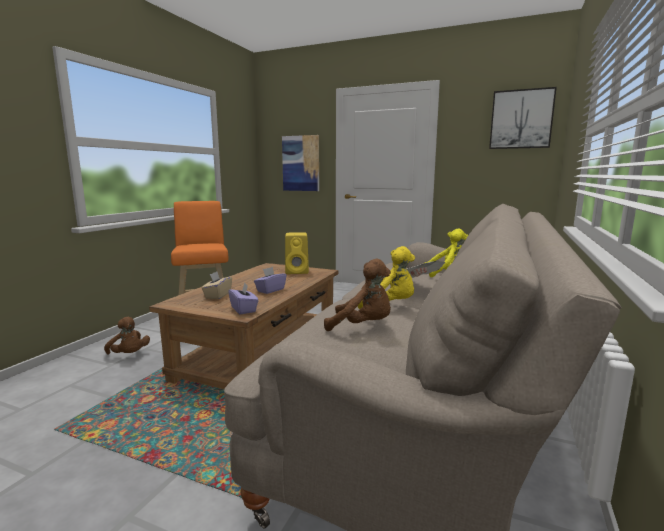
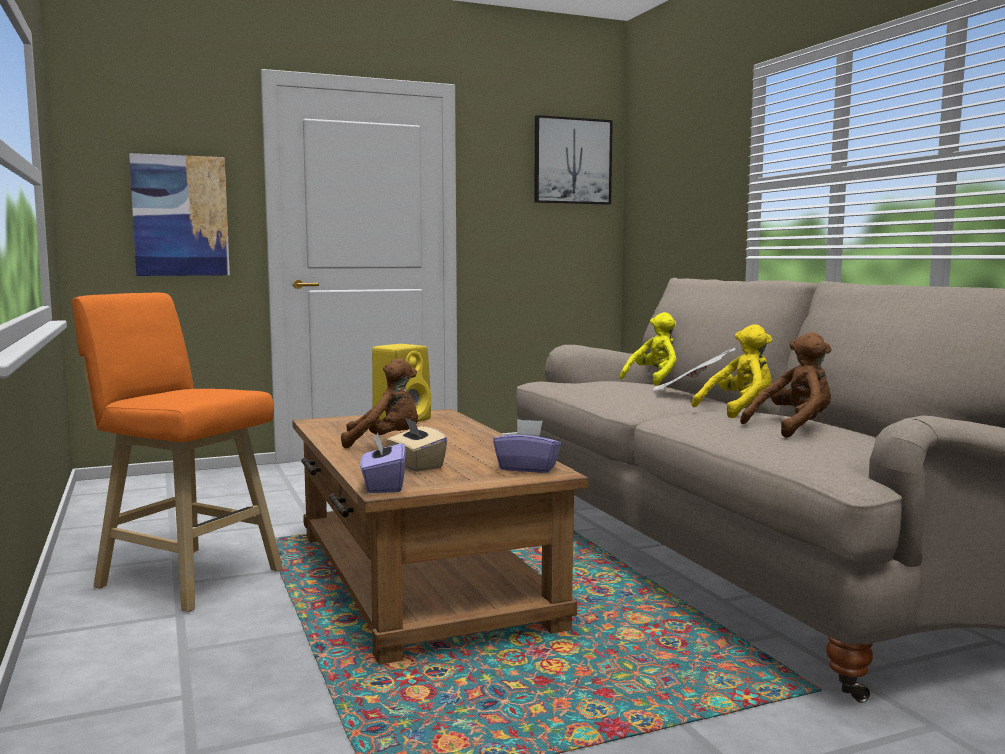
camera: 45 degrees left, 5 degrees down
brown plush toy [104,317,150,355] -> brown plush toy moved to [341,358,418,448]
purple tissue box [254,267,287,294] -> purple tissue box moved to [360,432,406,493]

